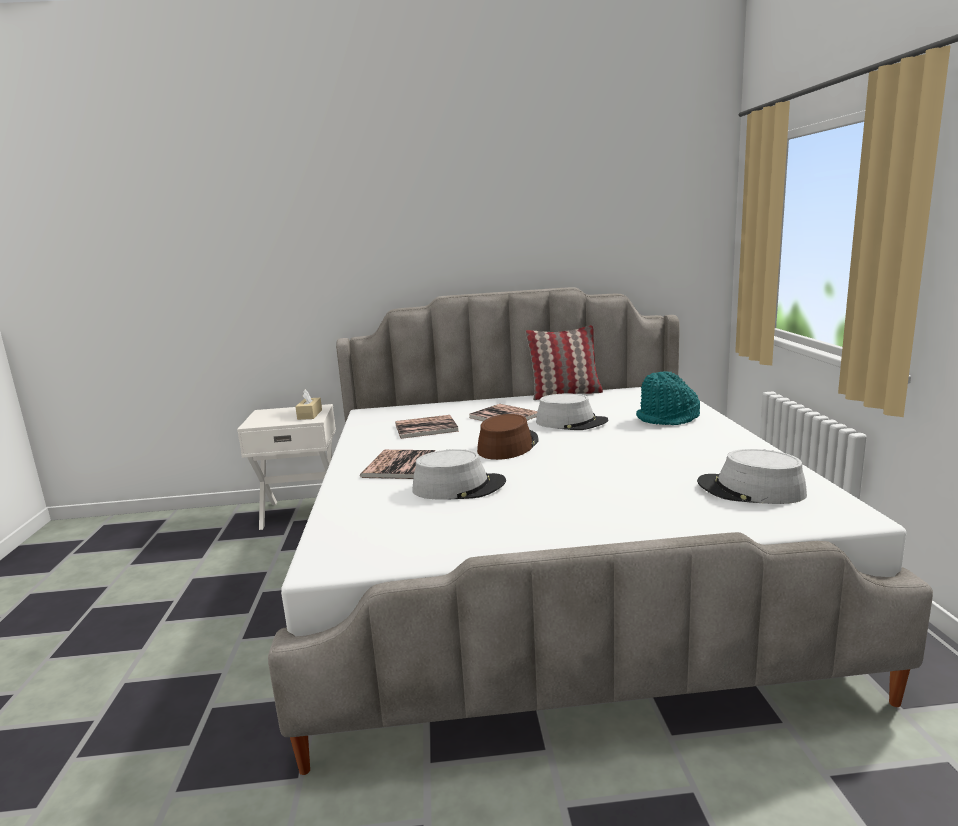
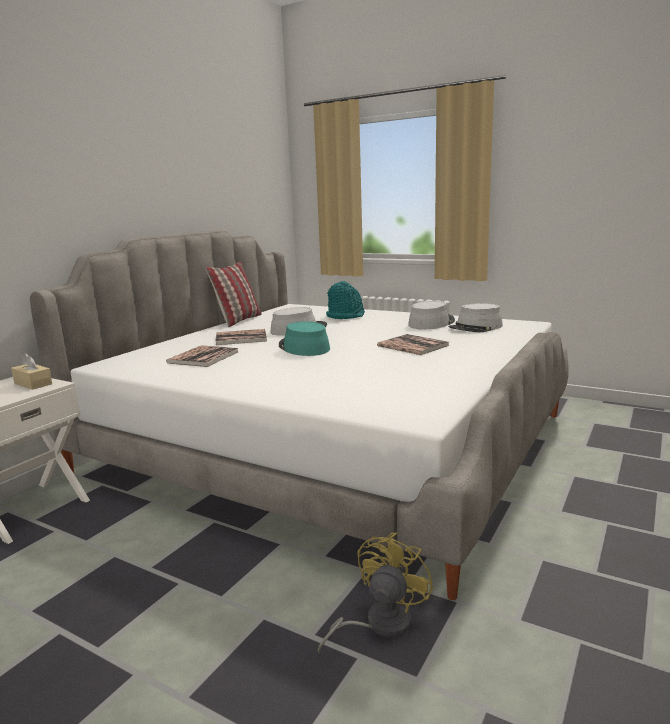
camera: 55 degrees left, 0 degrees up
book [360,450,436,479] -> book moved to [377,334,450,355]
grey hat [412,449,506,500] -> grey hat moved to [408,301,455,329]
brown hat [477,414,539,460] -> turquoise hat [279,321,330,356]
none -> yellow fan [317,532,433,653]

